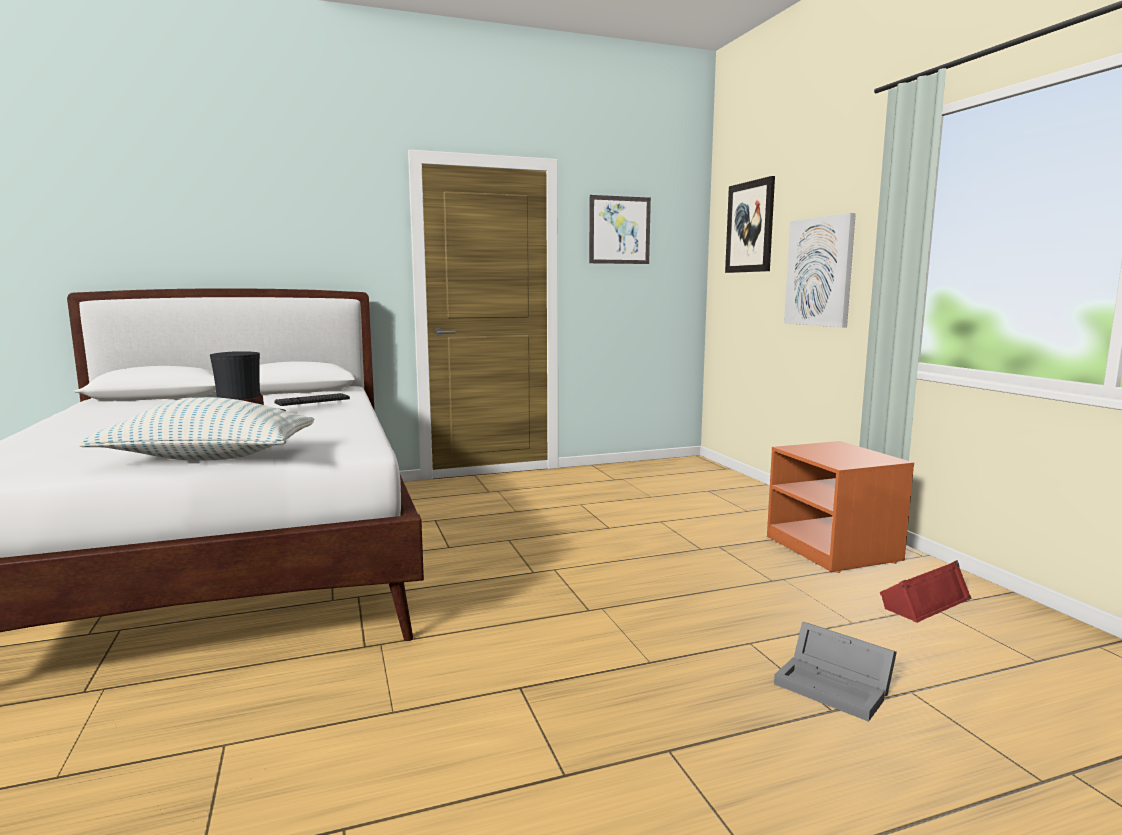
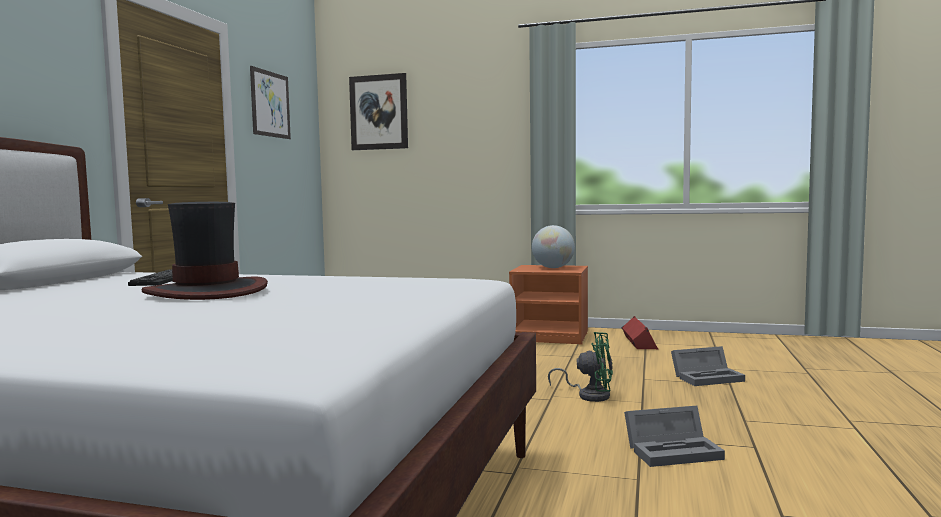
camera: 55 degrees left, 5 degrees down
pillow [79,397,314,461] -> none
picture [784,213,856,328] -> none
none -> globe [532,225,575,268]
none -> green fan [548,332,613,402]
none -> grey storage box [624,406,725,467]

